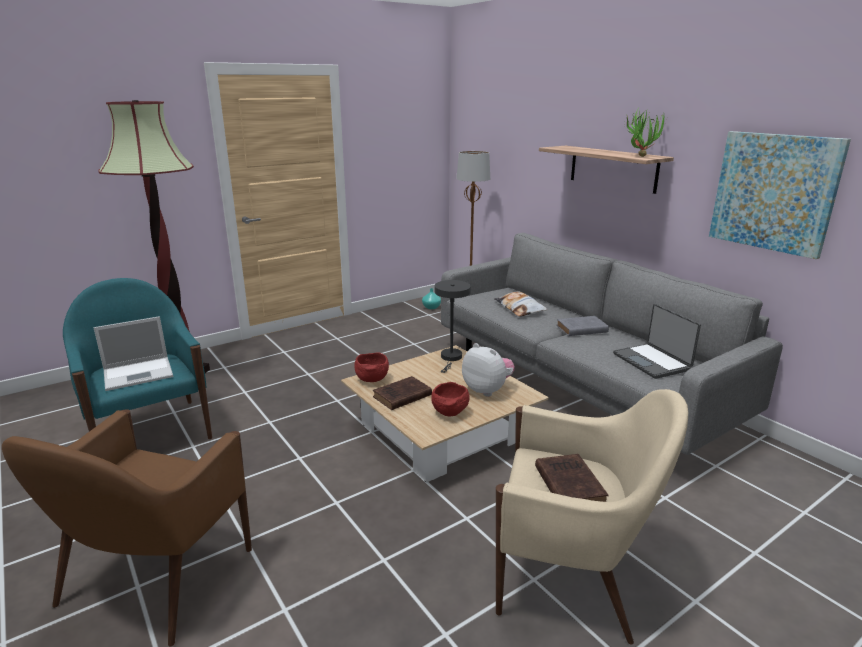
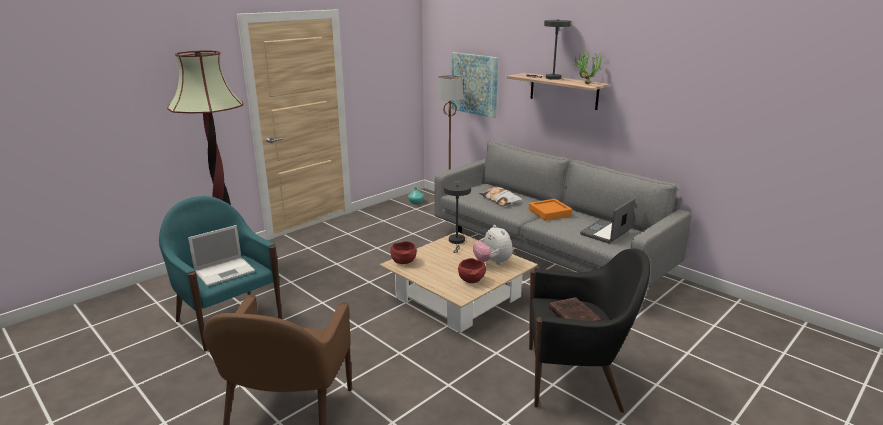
camera: 10 degrees left, 0 degrees up
brown book [373,376,432,410] -> none
plush toy [462,343,515,397] -> plush toy turned 150 degrees counterclockwise [473,225,513,265]
beige armchair [496,389,688,645] -> black armchair [529,248,650,413]
grey book [557,316,609,336] -> orange tray [529,199,572,221]
laptop [613,304,701,379] -> laptop turned 75 degrees clockwise [580,198,635,244]
picture [709,131,851,259] -> picture moved to [452,52,498,118]
none -> grey table lamp [526,20,571,80]

